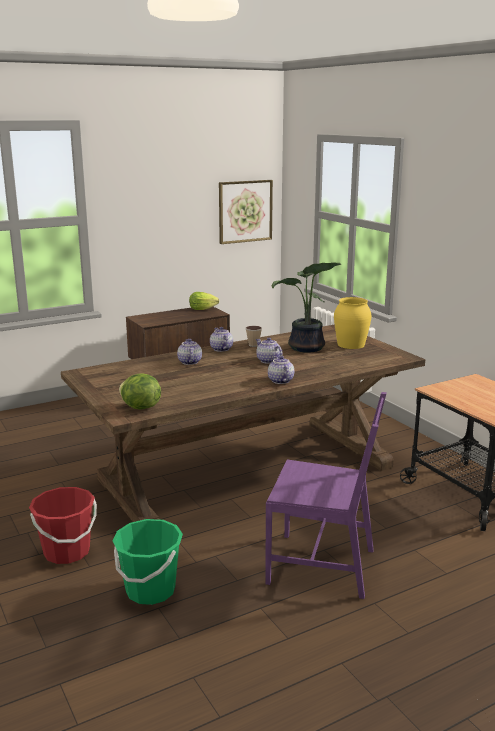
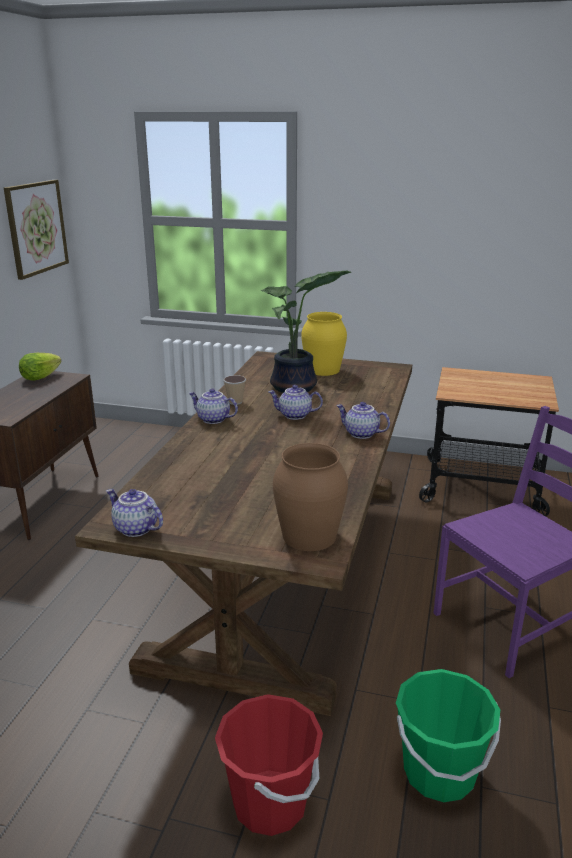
camera: 45 degrees left, 5 degrees up
lettuce [119,373,161,409] -> brown vase [273,443,348,551]
teapot [177,339,202,365] -> teapot moved to [106,489,163,537]

